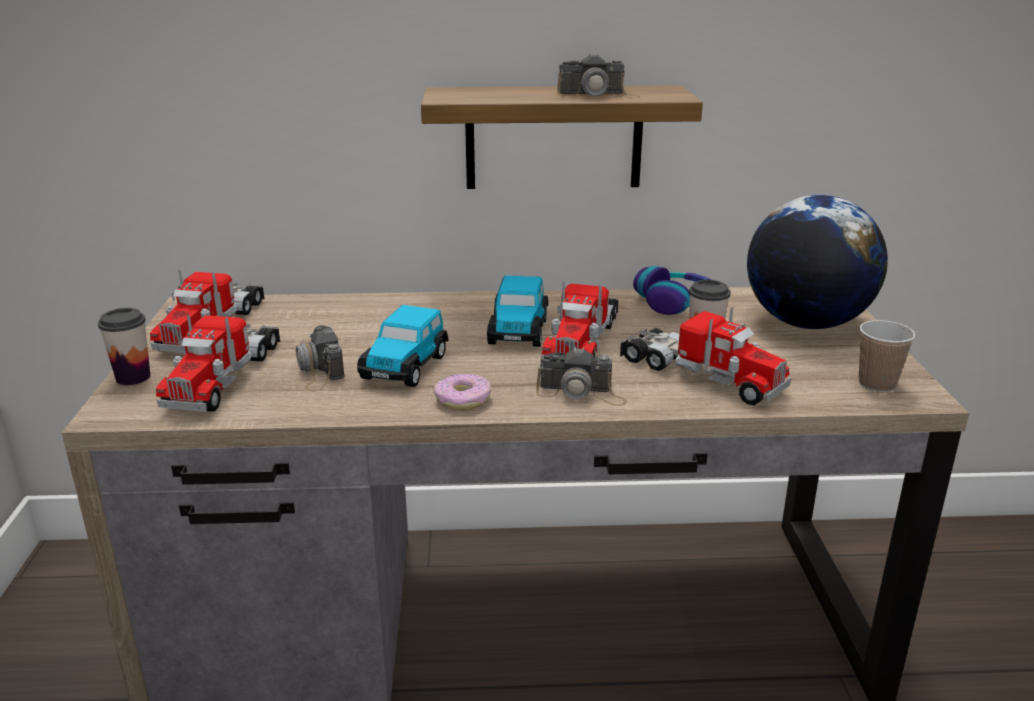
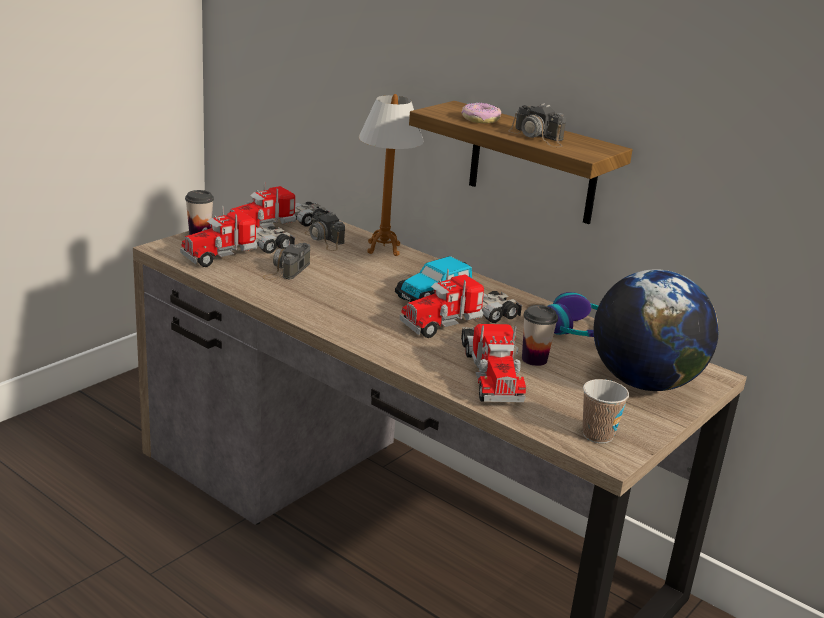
camera: 40 degrees right, 0 degrees up
toy car [357,305,449,387] -> none
donut [434,373,491,410] -> donut moved to [461,103,501,123]
camera [536,347,627,406] -> camera moved to [304,212,345,251]
none -> table lamp [359,94,424,256]

